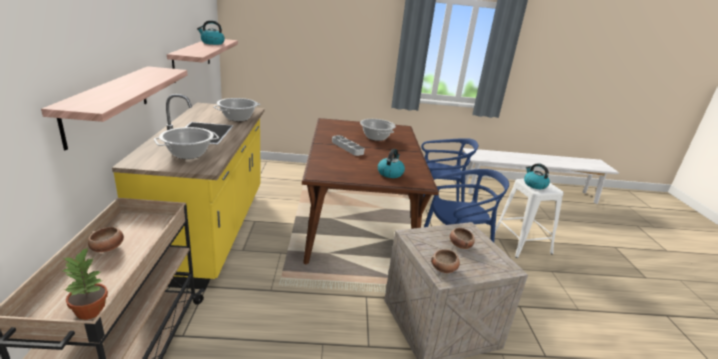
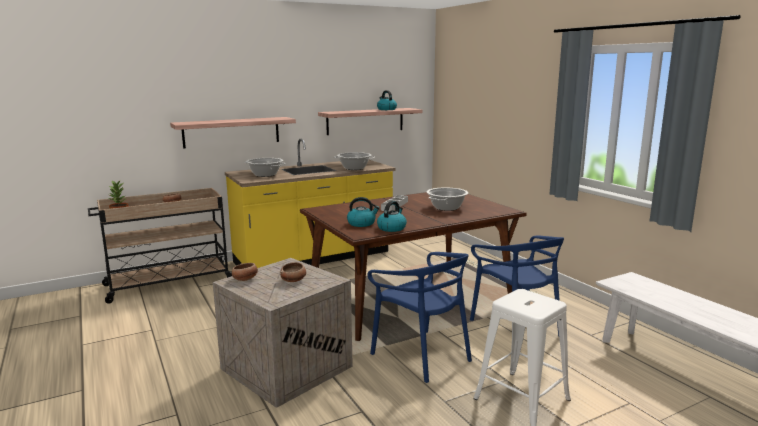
camera: 65 degrees right, 10 degrees down
kettle [524,163,550,189] -> kettle moved to [377,201,407,232]

